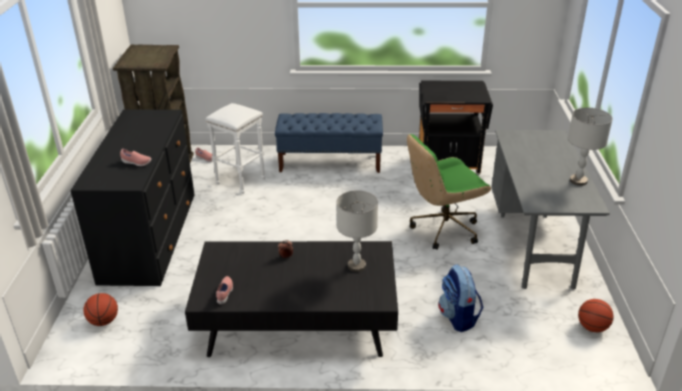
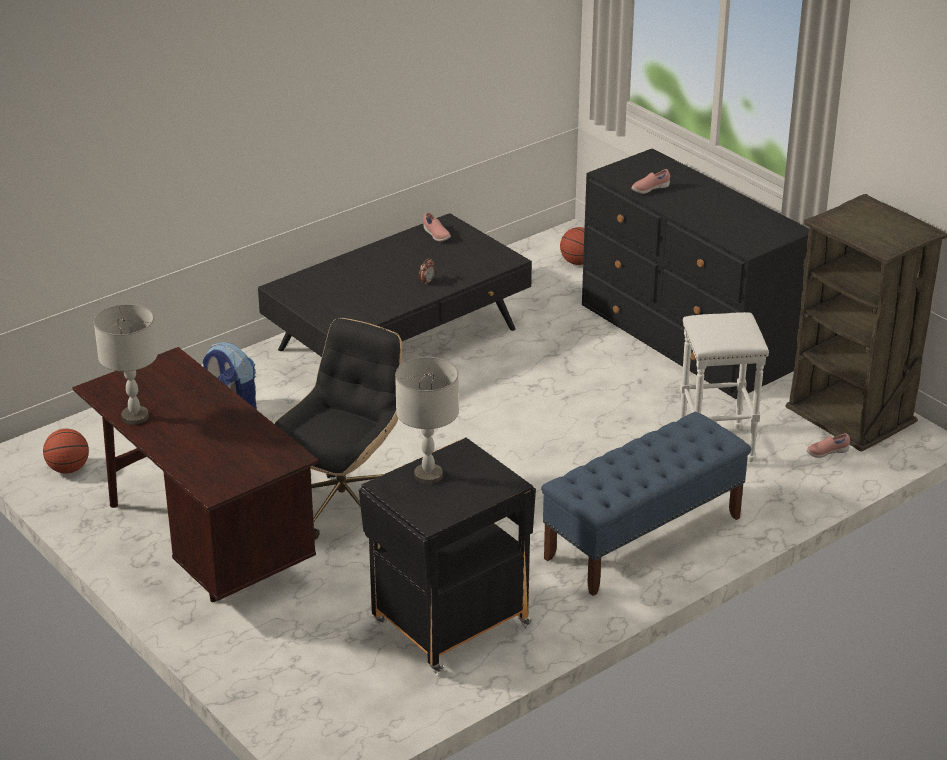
camera: 140 degrees right, 0 degrees up
grey table lamp [336,190,378,272] -> grey table lamp moved to [395,357,459,484]
green office chair [407,134,491,250] -> black office chair [274,318,402,540]
grey desk [491,130,610,289] -> brown desk [72,347,319,602]

